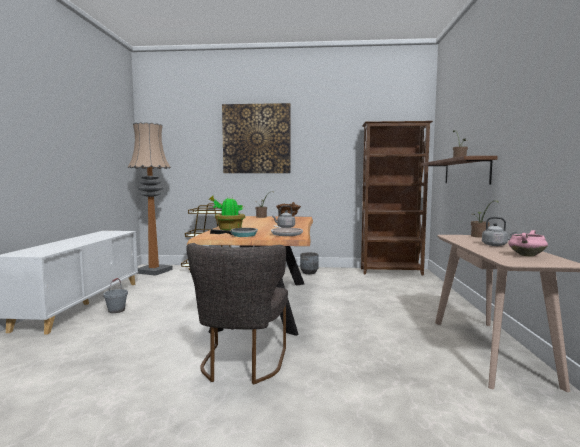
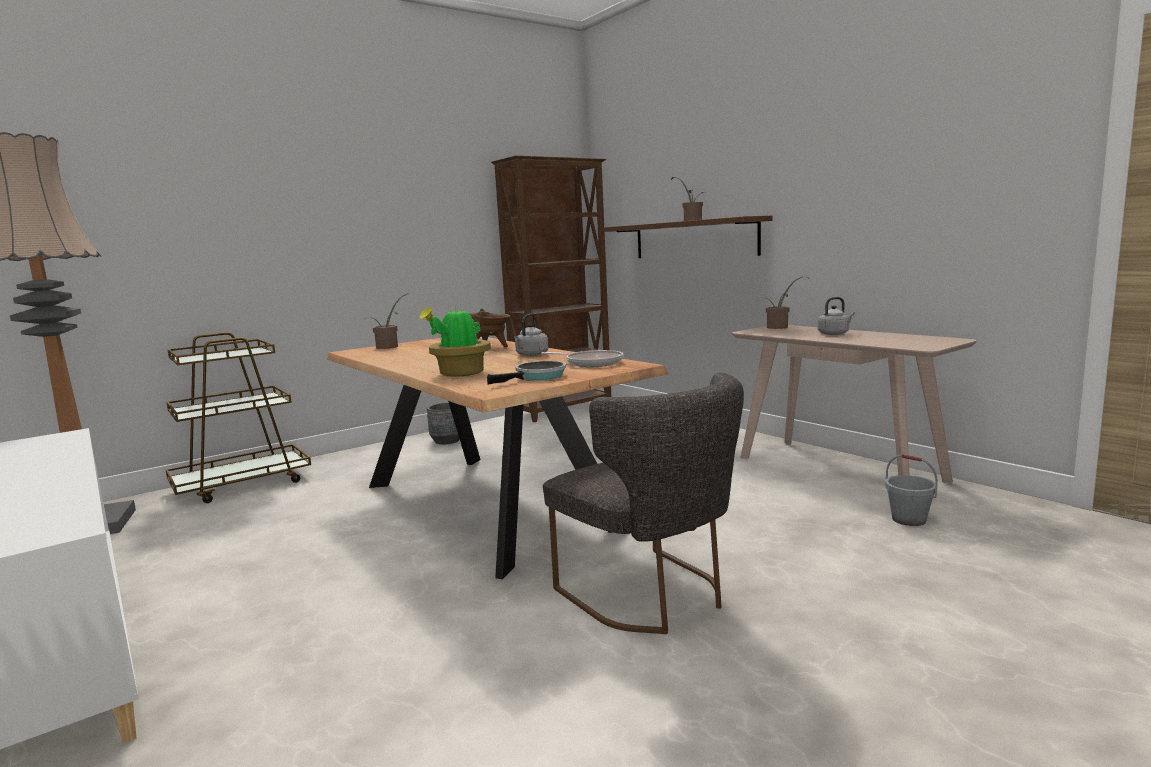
camera: 40 degrees left, 5 degrees up
grey bucket [103,278,128,313] -> grey bucket moved to [885,454,938,526]
picture [222,103,290,173] -> none
pink cooking pot [508,230,548,257] -> none

